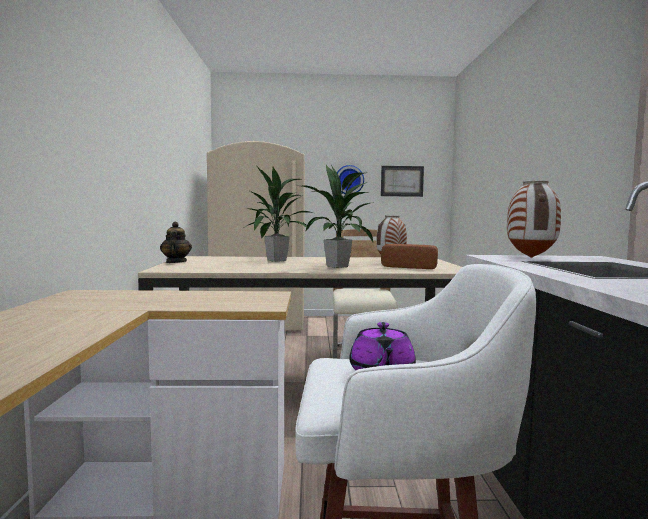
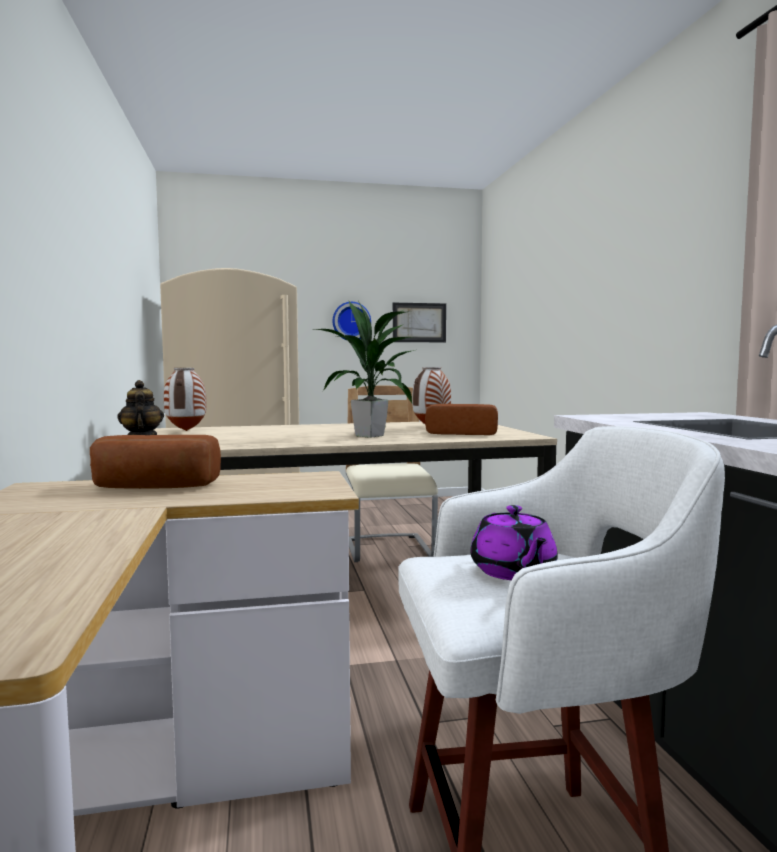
camera: 10 degrees left, 0 degrees up
potted plant [245,167,313,262] -> none
vase [507,180,561,258] -> vase moved to [164,368,207,431]
none -> bread [90,435,221,489]

